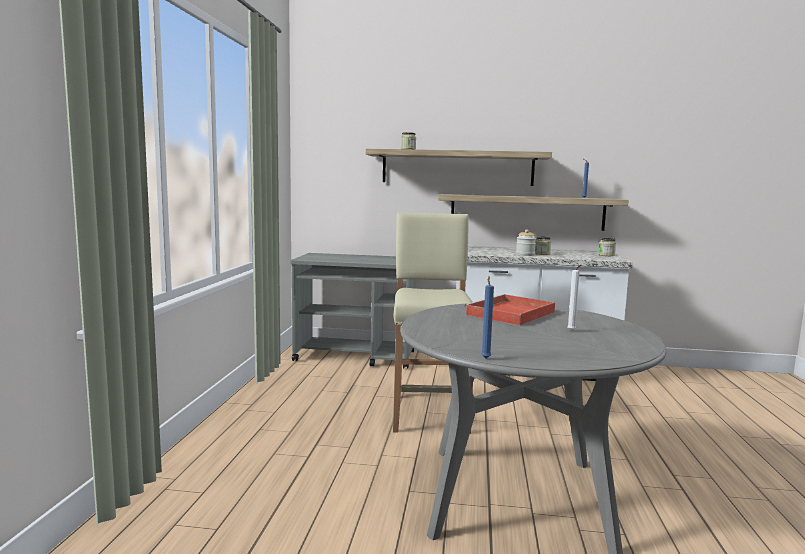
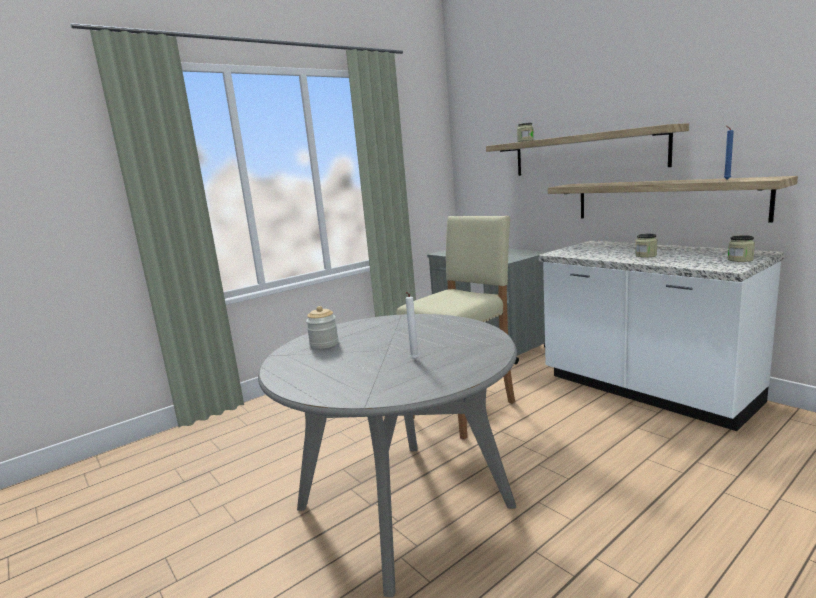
camera: 45 degrees right, 5 degrees up
red tray [464,294,555,325] -> none
blue candle [481,277,494,358] -> none
jar [516,229,536,256] -> jar moved to [306,306,339,349]

